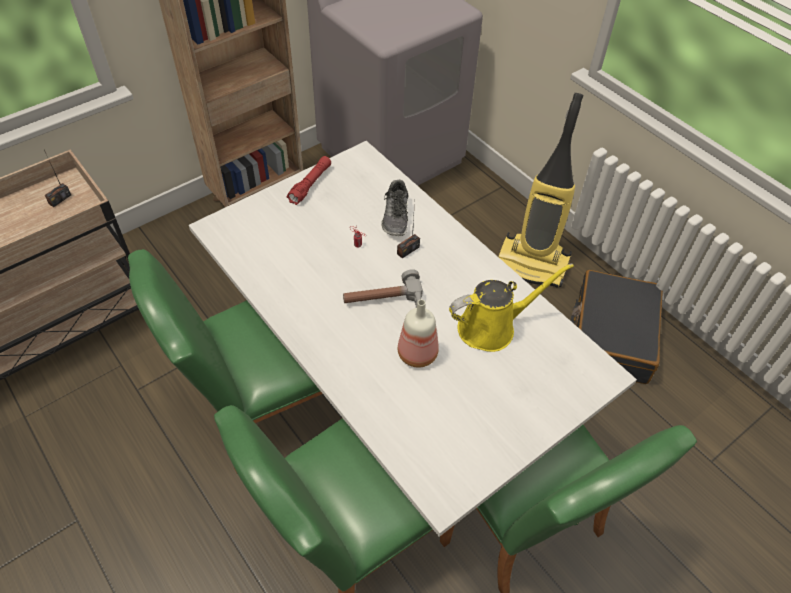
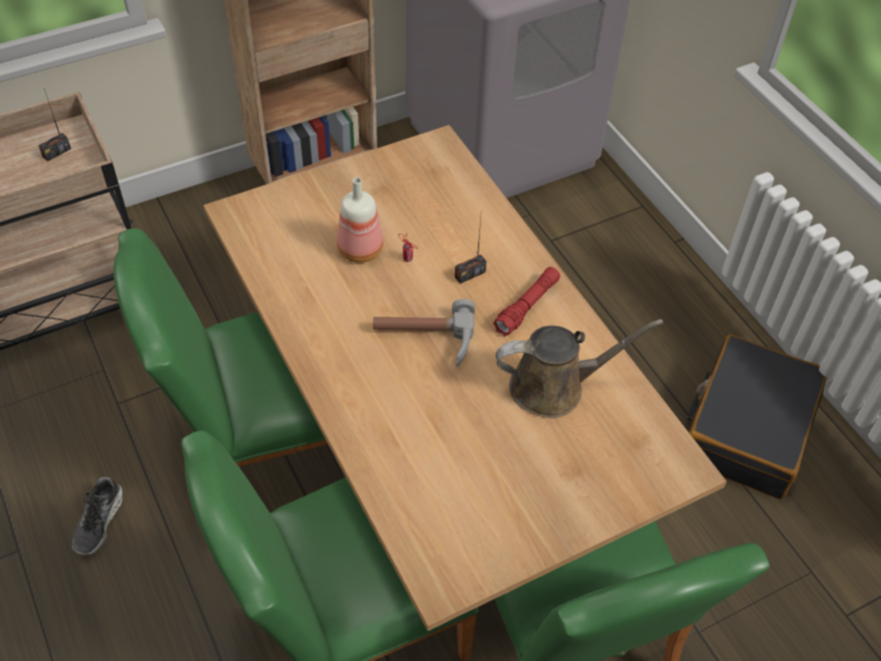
camera: 10 degrees right, 0 degrees up
white dining table [189,141,637,537] -> brown dining table [203,125,727,631]
red flashlight [286,156,331,205] -> red flashlight moved to [493,267,560,336]
shoe [381,180,408,236] -> shoe moved to [72,477,123,555]
bottle [398,299,439,368] -> bottle moved to [337,178,383,263]
yellow watering can [449,263,574,352] -> brown watering can [496,319,663,418]
vacuum cleaner [498,93,583,288] -> none

